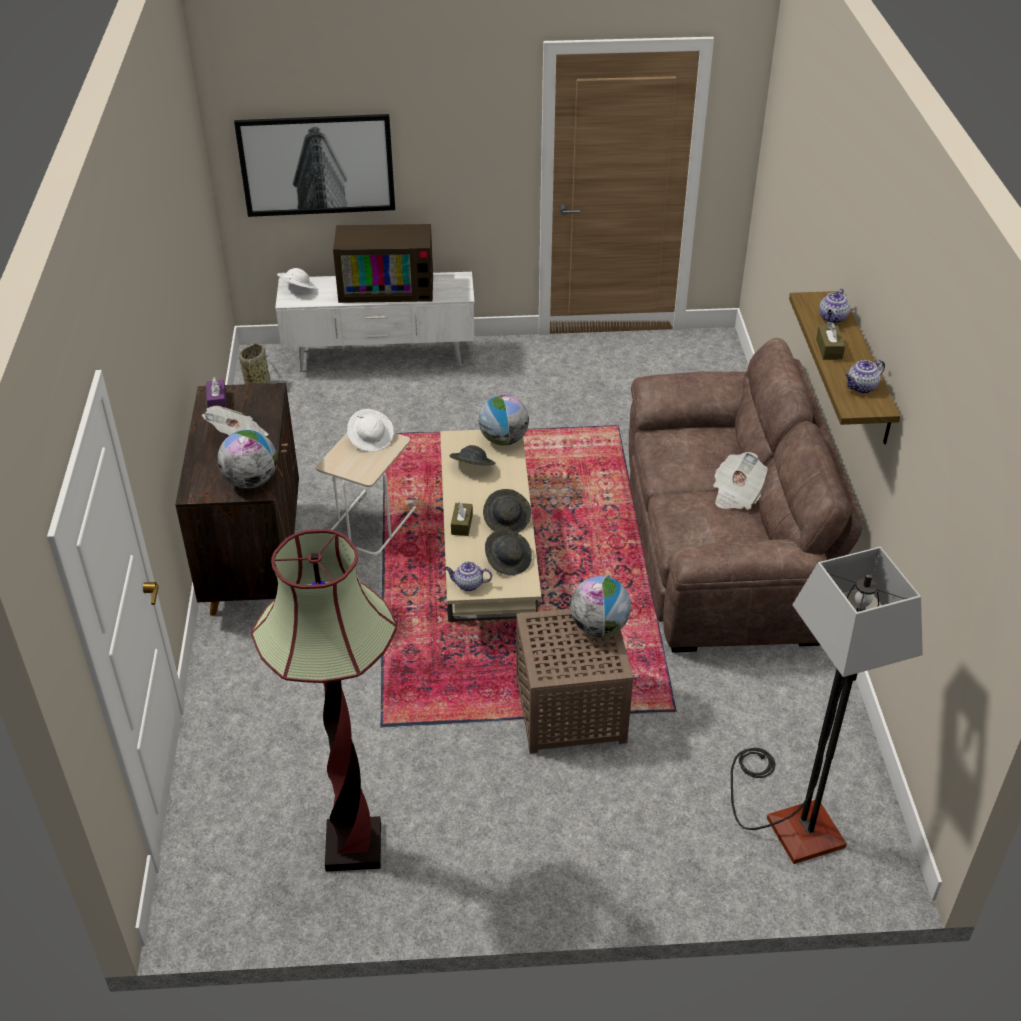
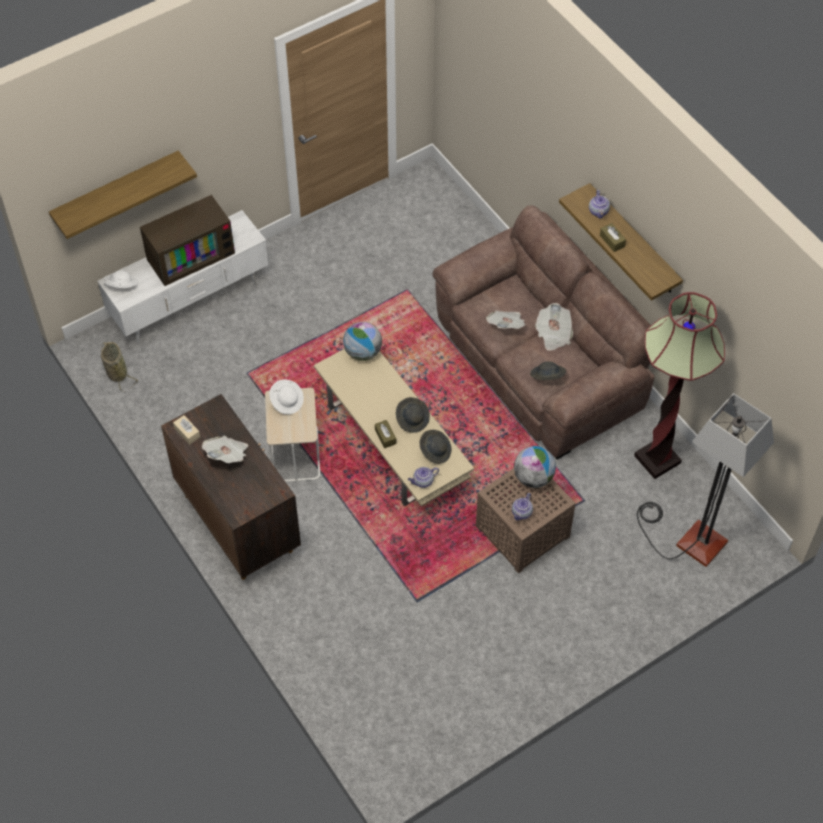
camera: 30 degrees left, 15 degrees up
purple tissue box [206,377,227,408] -> beige tissue box [173,415,200,445]
globe [217,430,277,489] -> none
picture [234,114,395,217] -> shelf [49,151,197,239]
floor lamp [251,529,397,871] -> floor lamp moved to [634,292,725,479]
grey hat [450,445,495,465] -> grey hat moved to [530,361,566,380]
teapot [845,360,885,394] -> teapot moved to [512,493,533,520]
none -> newspaper [486,310,526,329]

